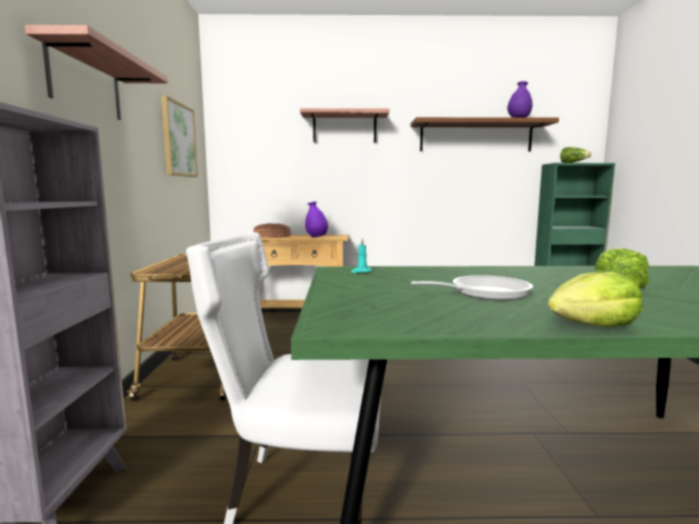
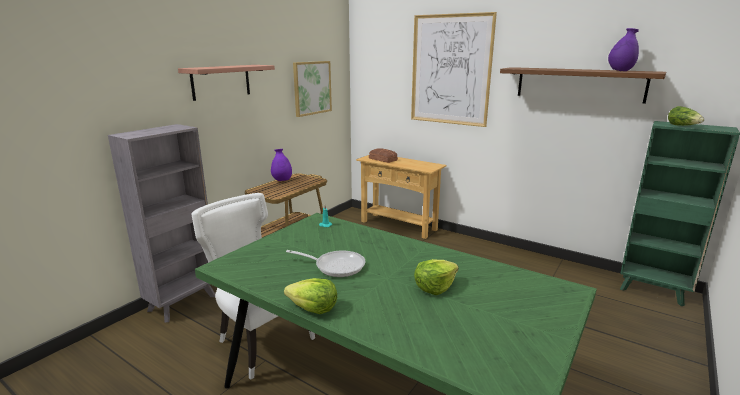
camera: 35 degrees right, 10 degrees up
shelf [300,108,390,142] -> picture [411,12,497,127]
purple vase [305,202,328,238] -> purple vase moved to [271,149,292,181]

